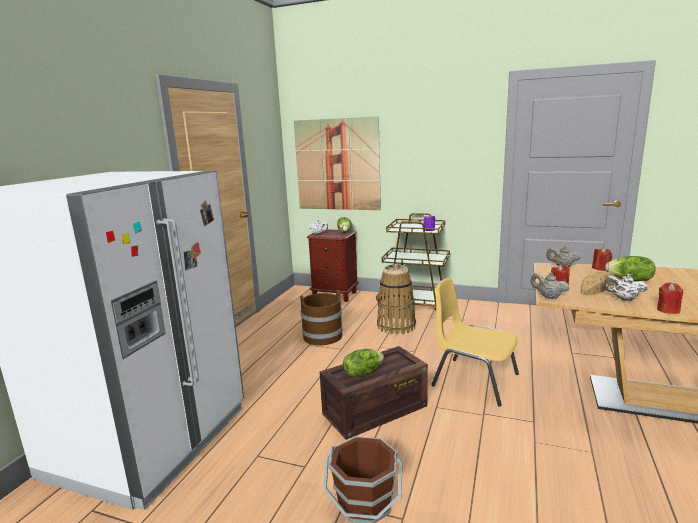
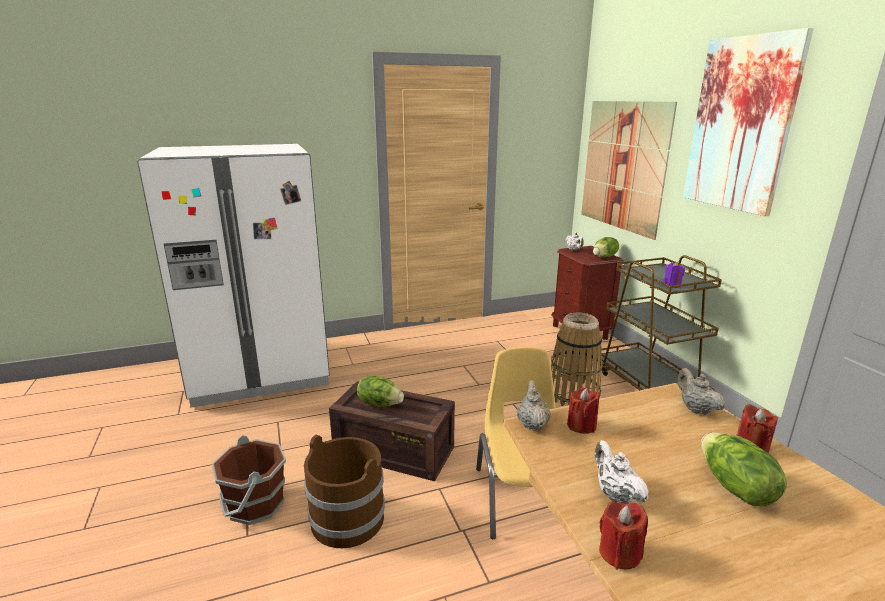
camera: 50 degrees right, 5 degrees up
brown bucket [300,290,343,345] -> brown bucket moved to [304,434,385,548]
bread [581,270,615,295] -> none
none -> picture [683,28,814,216]

